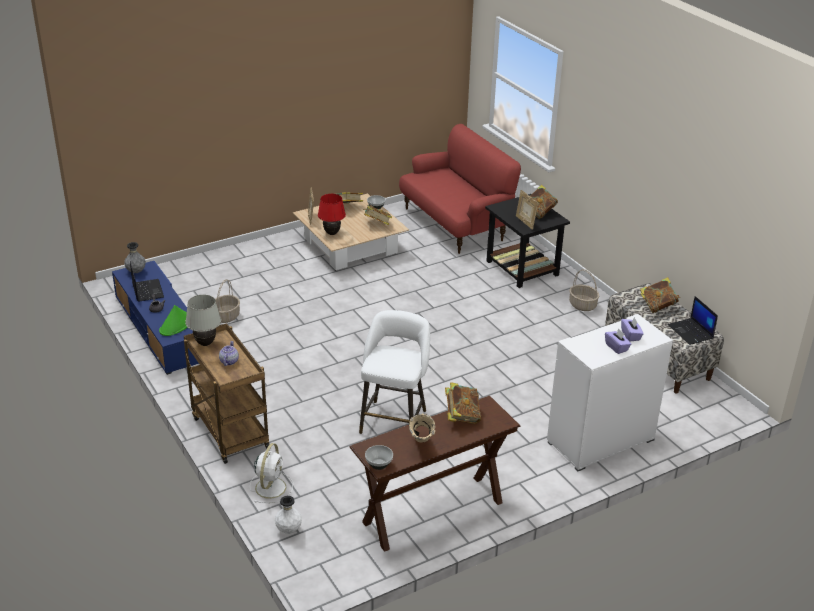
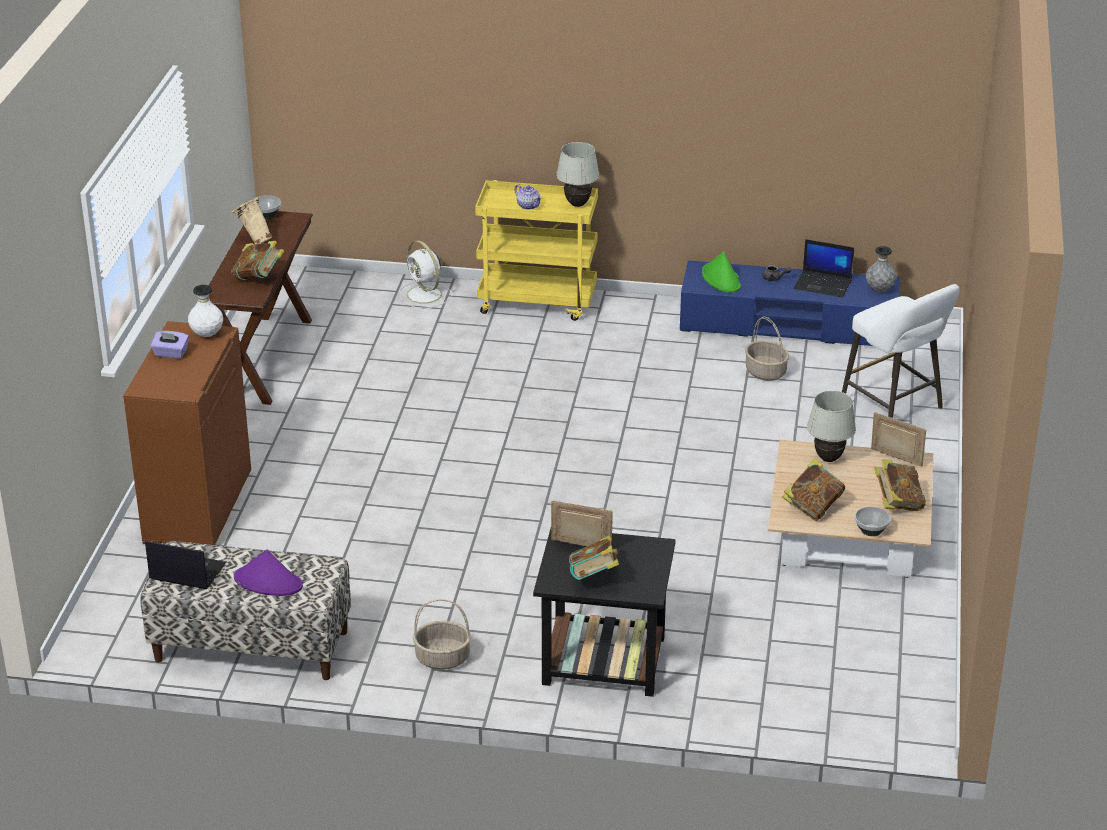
camera: 130 degrees right, 0 degrees up
brown cart [184,323,269,464] -> yellow cart [475,180,598,321]
white vase [275,496,302,534] -> white vase moved to [188,285,223,337]
red table lamp [318,194,346,235] -> white table lamp [807,391,856,462]
white stool [359,310,430,434] -> white stool moved to [842,284,960,418]
red sofa [399,124,521,254] -> none
white cabinet [547,314,673,471] -> brown cabinet [123,321,251,545]
purple tissue box [621,317,644,341] -> none
book [640,277,680,313] -> purple hat [234,549,303,596]

